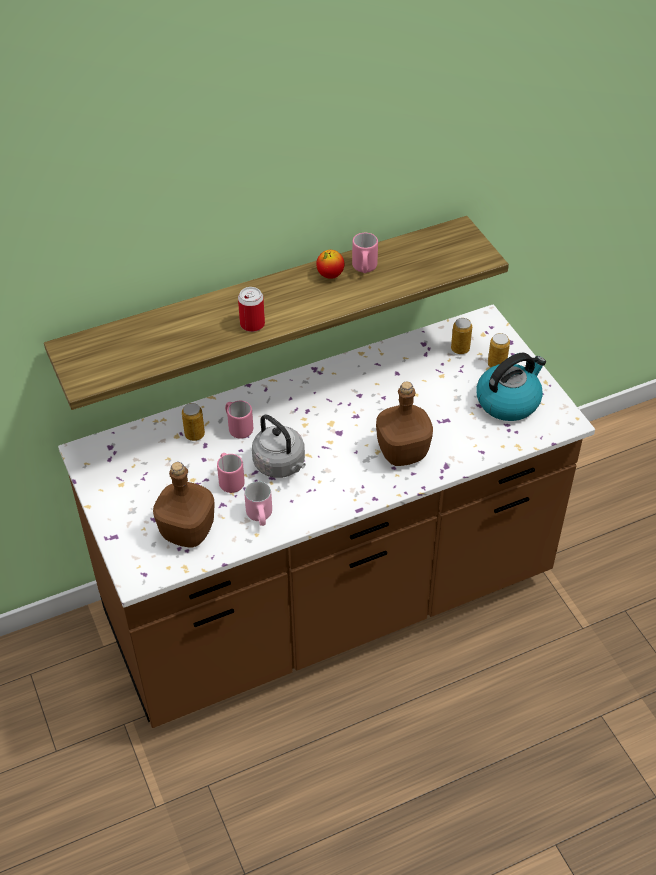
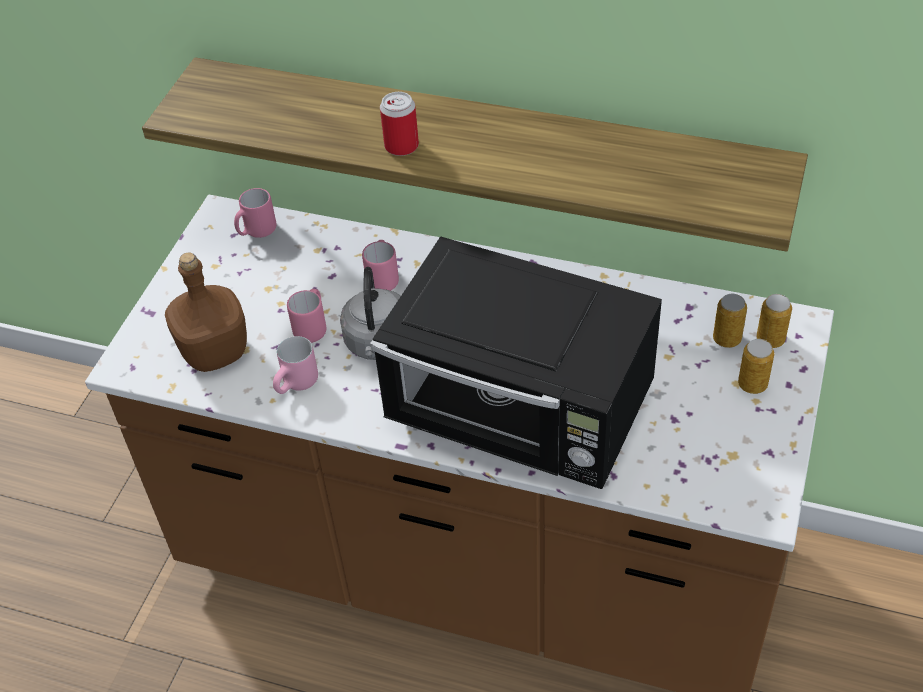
camera: 45 degrees right, 0 degrees up
can [182,403,205,441] -> can moved to [757,294,792,348]
apple [316,250,344,279] -> none
pink mug [352,233,378,273] -> pink mug moved to [234,188,276,238]
brown bottle [376,382,433,466] -> black microwave [370,236,662,489]
kettle [476,353,546,421] -> none

